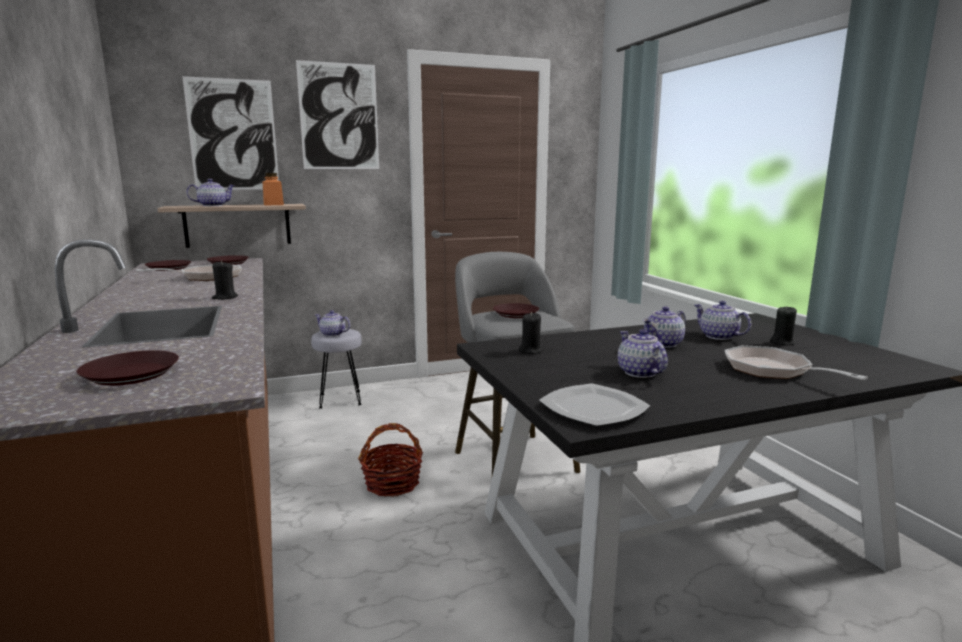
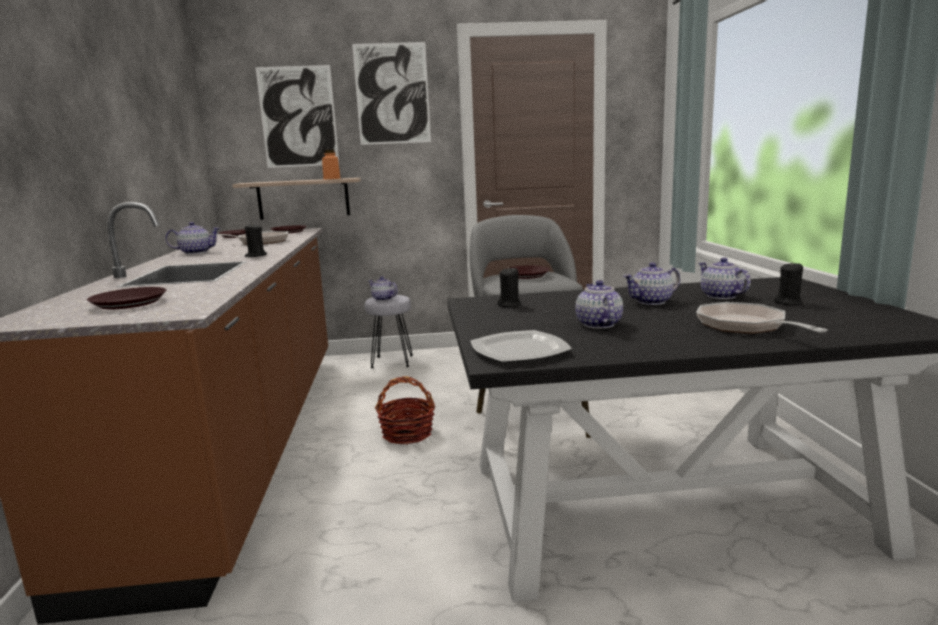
camera: 15 degrees right, 0 degrees up
teapot [186,179,235,206] -> teapot moved to [166,222,220,254]

